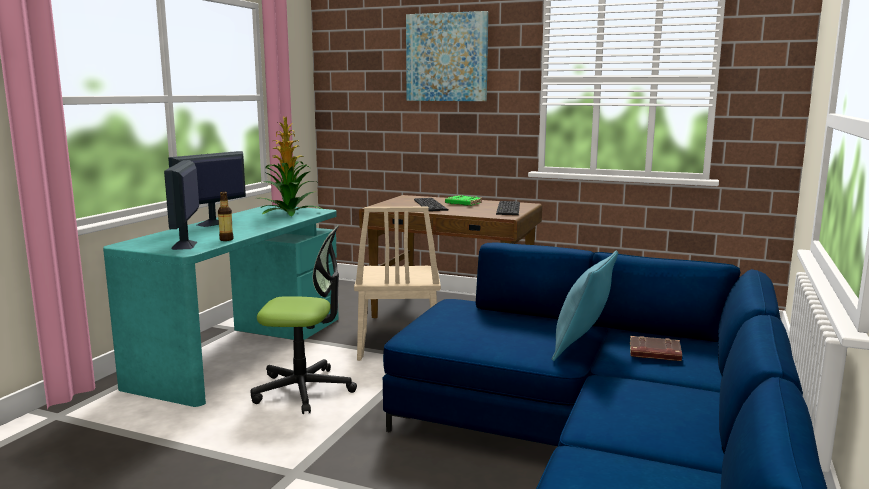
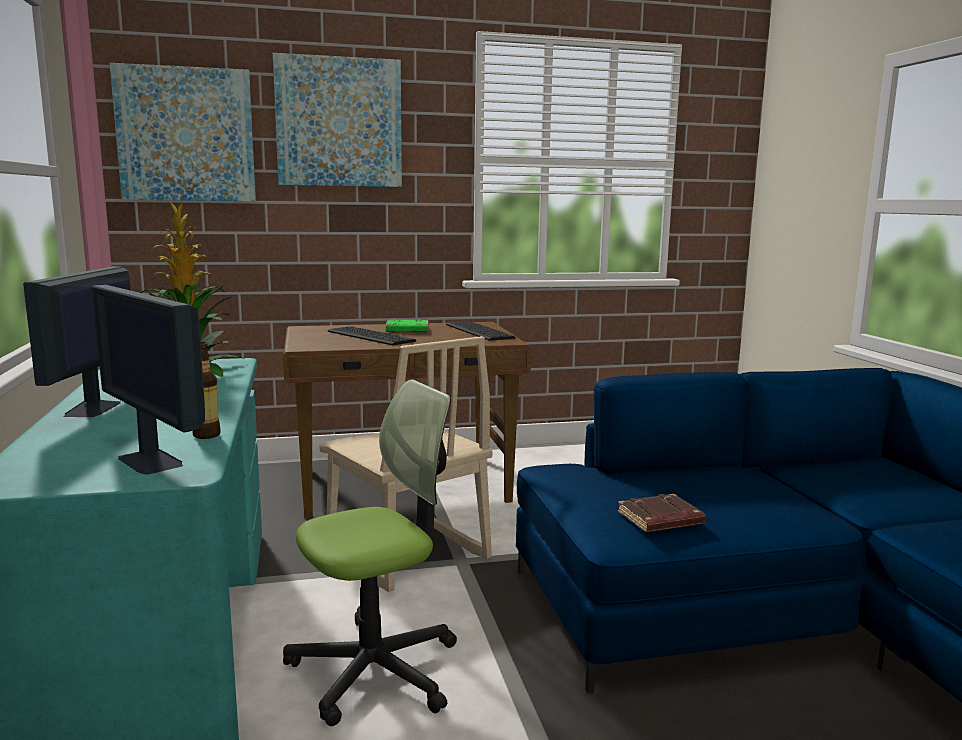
camera: 35 degrees left, 0 degrees up
turquoise pillow [551,250,618,361] -> none
brown book [630,336,682,361] -> brown book moved to [618,494,706,532]
none -> picture [110,63,256,201]

